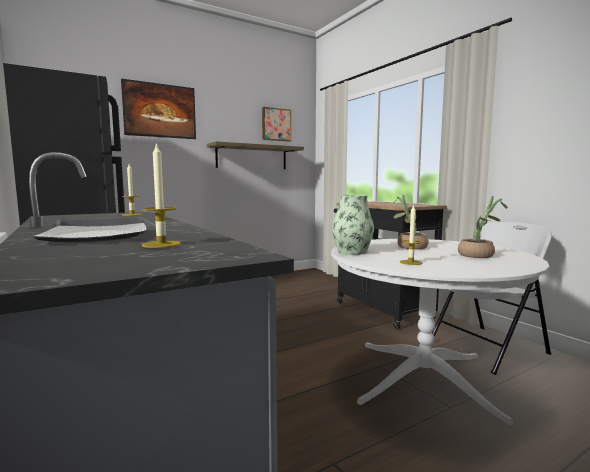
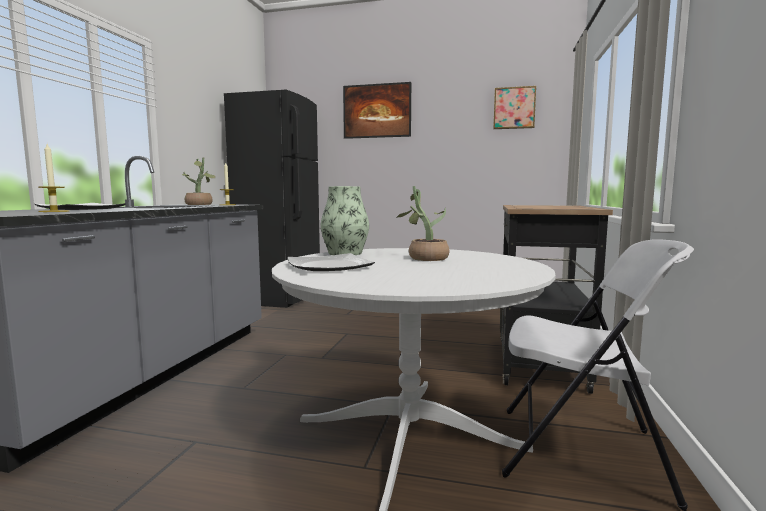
camera: 45 degrees right, 0 degrees up
shelf [207,141,304,169] -> none
candle [400,204,422,265] -> plate [287,253,375,271]
potted plant [458,196,508,258] -> potted plant moved to [182,157,215,205]

